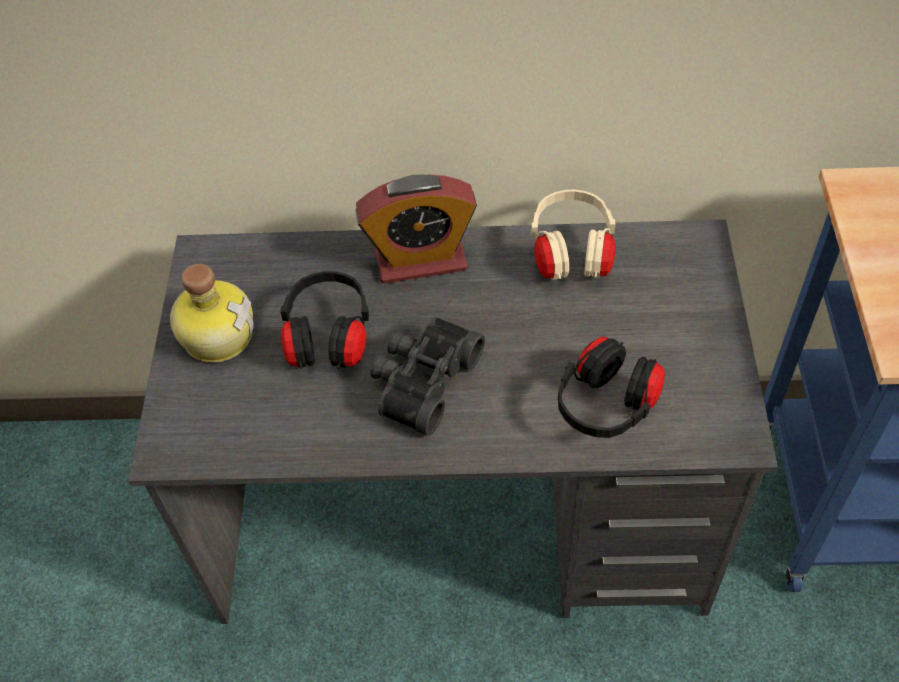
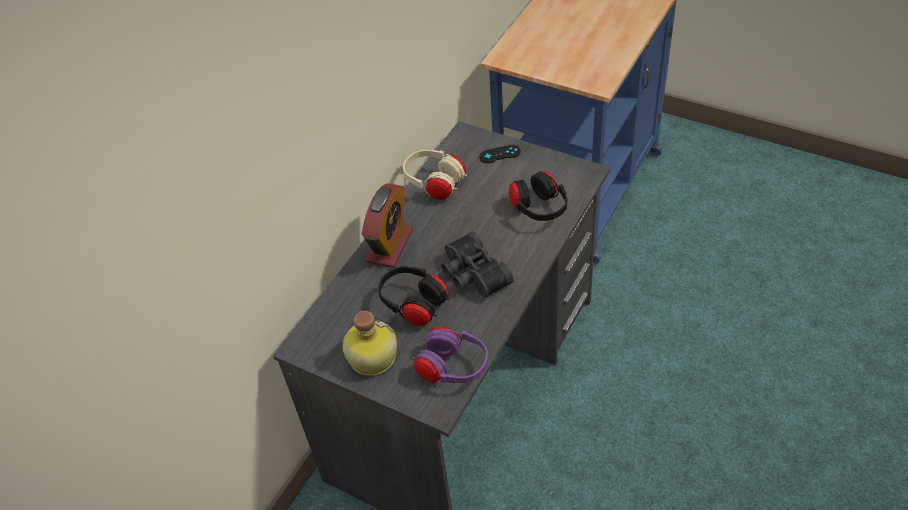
camera: 60 degrees left, 5 degrees down
none -> purple headphones [412,327,488,384]
none -> black game controller [479,145,521,163]

